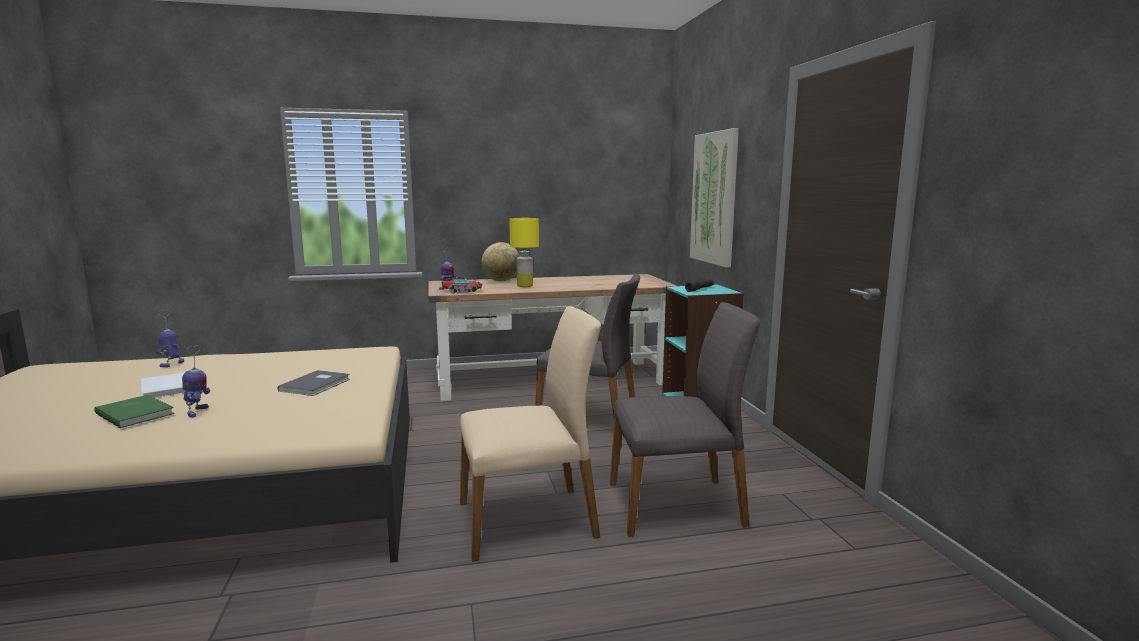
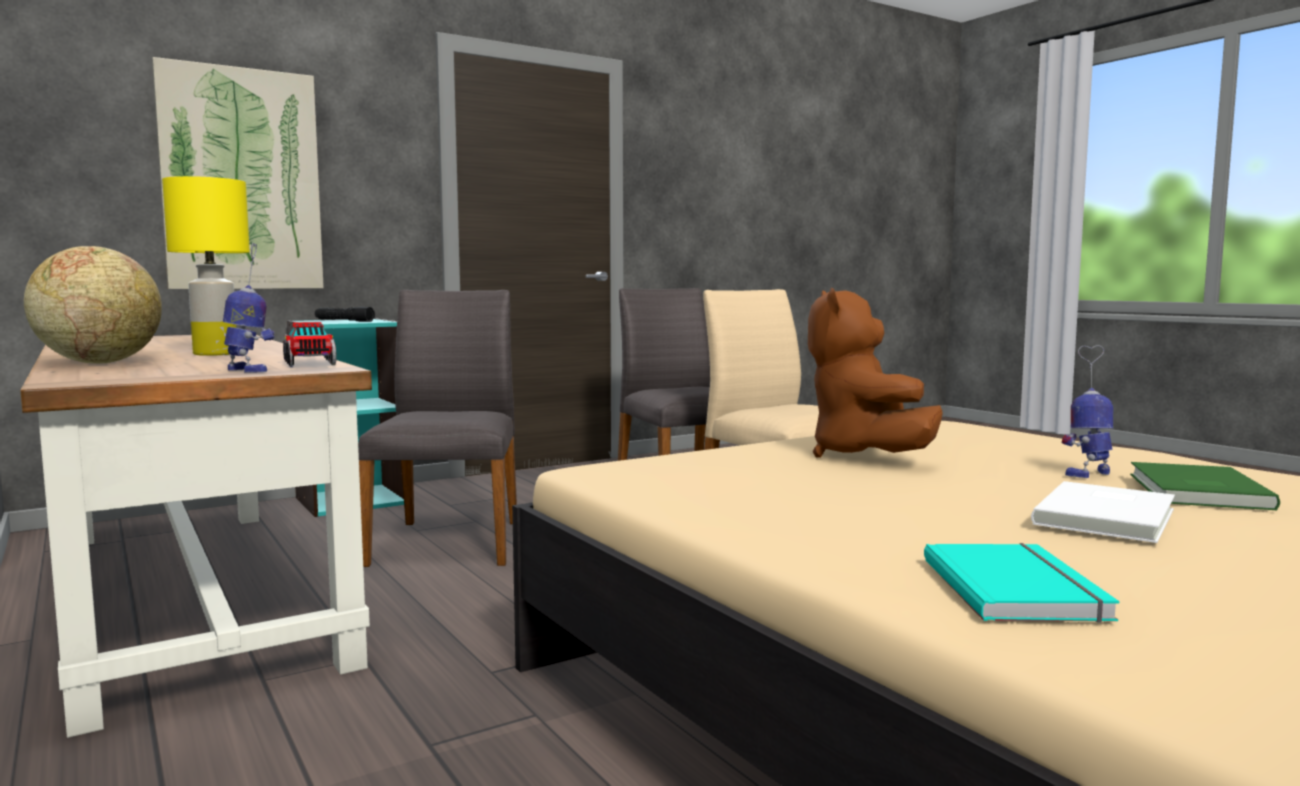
camera: 110 degrees left, 5 degrees down
toy robot [156,310,184,367] -> turquoise book [924,543,1119,623]
grey book [278,370,350,396] -> brown plush toy [808,288,943,458]

